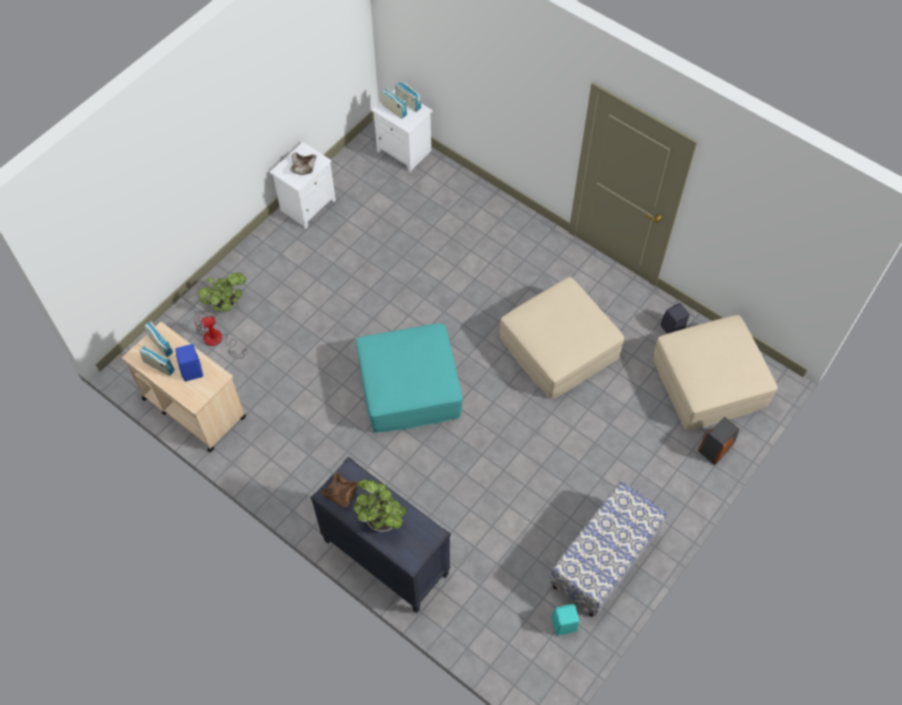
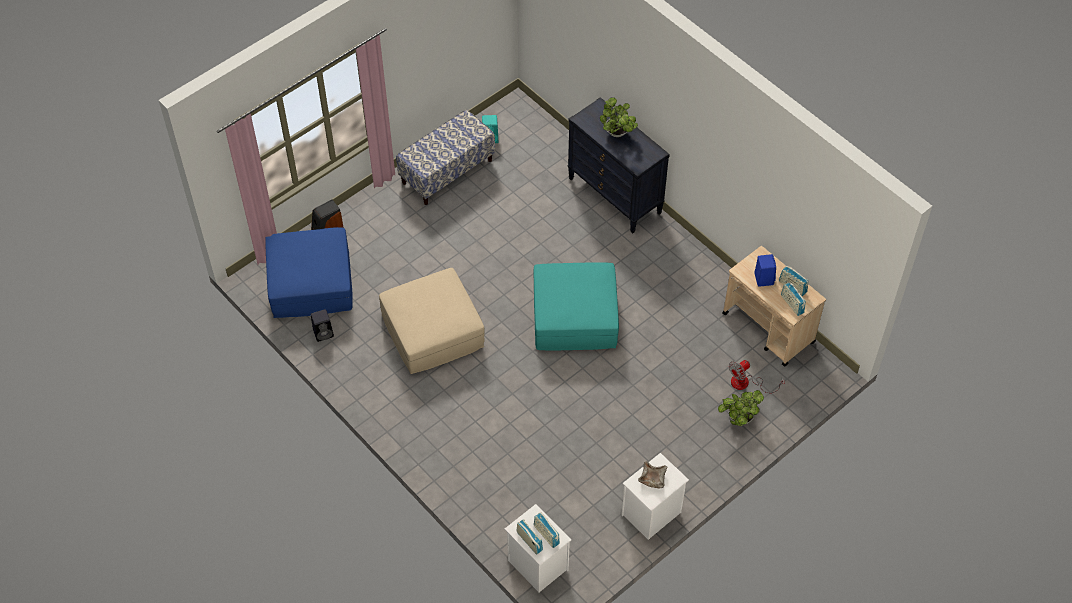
camera: 170 degrees left, 5 degrees down
fan [194,313,247,359] -> fan turned 150 degrees clockwise [729,360,785,393]
brown bowl [321,472,359,508] -> none
beige ottoman [654,315,778,430] -> blue ottoman [265,227,353,318]

